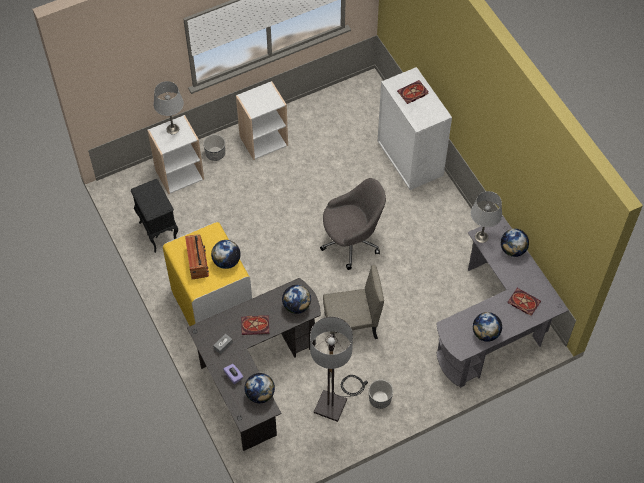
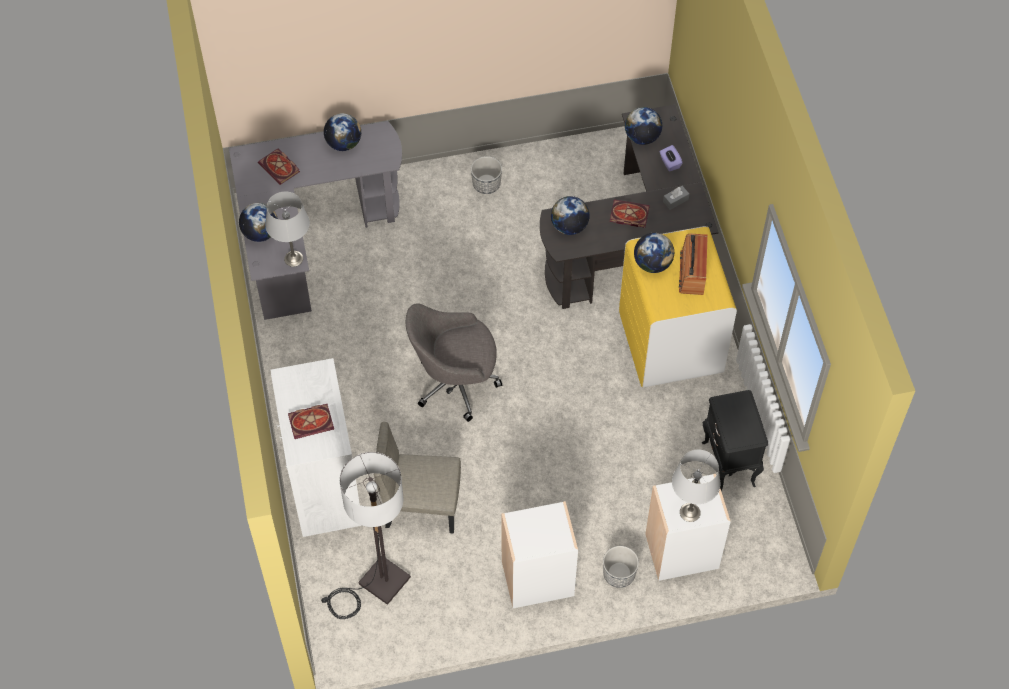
camera: 165 degrees left, 0 degrees up
floor lamp [310,317,368,422] -> floor lamp moved to [321,452,411,619]
beige chair [323,265,384,339] -> beige chair moved to [374,422,461,534]

